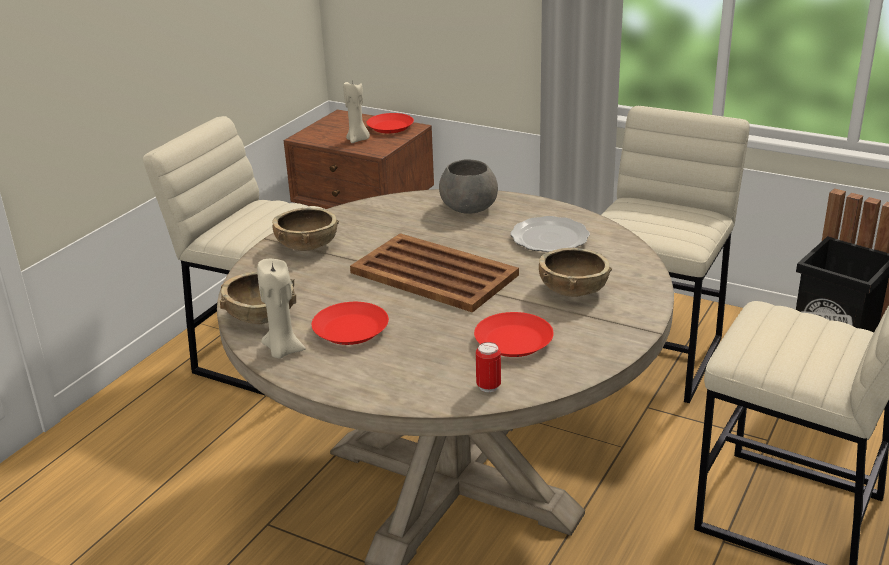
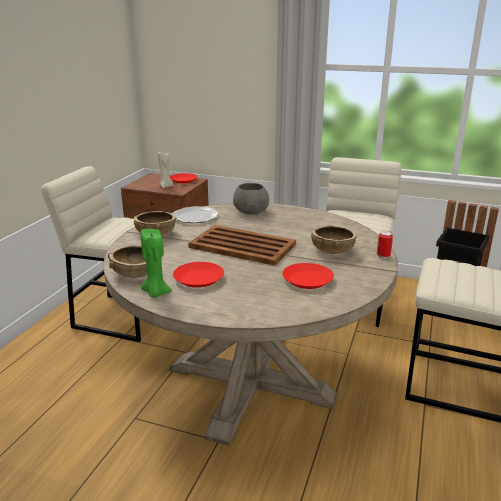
camera: 10 degrees left, 5 degrees down
beige candle [257,259,306,359] -> green candle [141,229,172,298]
can [476,342,501,392] -> can moved to [377,231,393,259]
plate [511,216,590,252] -> plate moved to [173,206,218,223]

